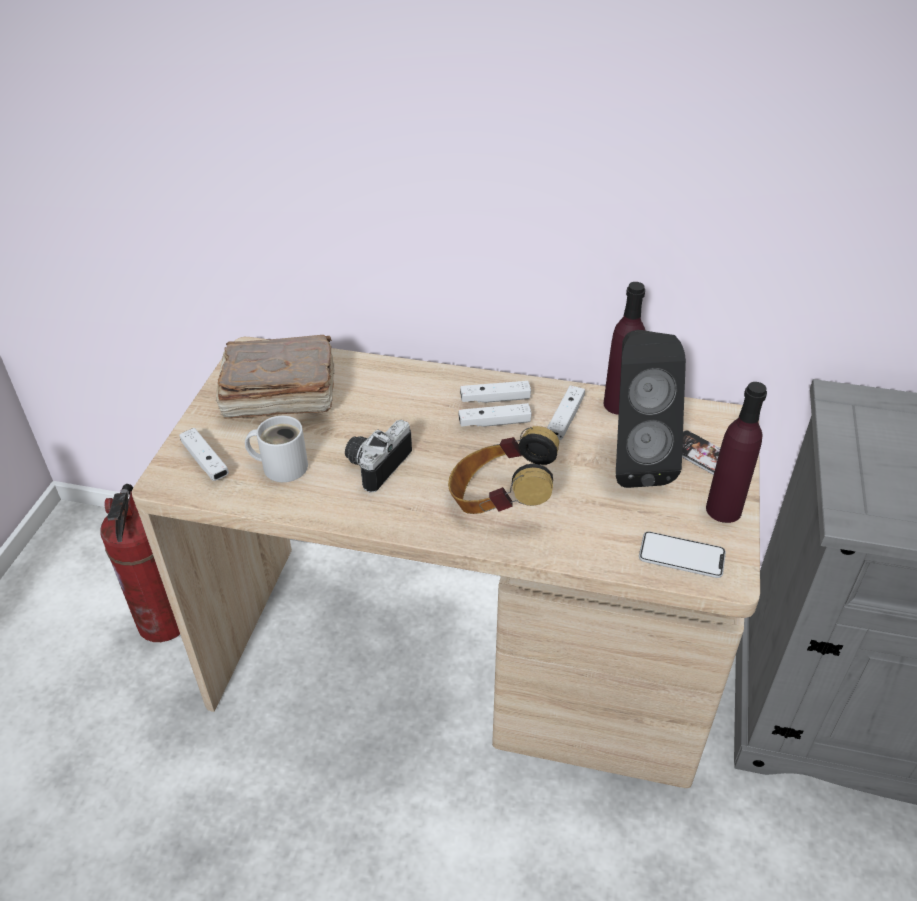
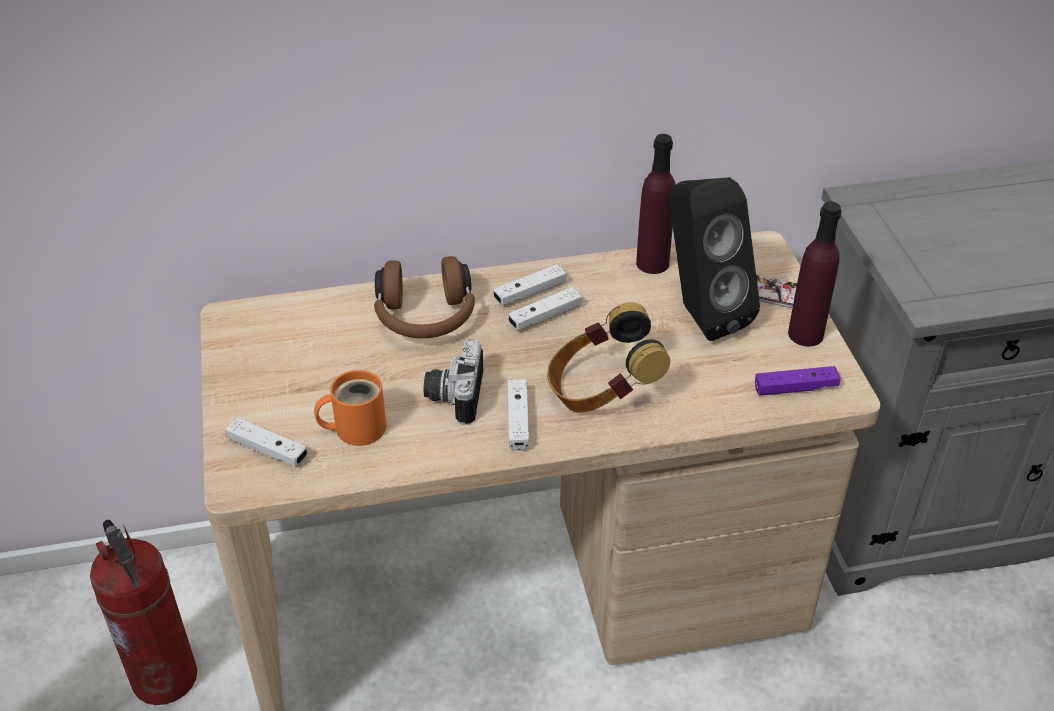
camera: 25 degrees left, 0 degrees up
brown book [216,335,335,419] -> none
white mug [245,416,308,482] -> orange mug [314,370,386,446]
white game controller [547,385,585,440] -> white game controller moved to [507,379,529,451]
phone [639,531,726,578] -> purple game controller [755,366,841,396]
none -> brown headphones [374,256,475,338]

